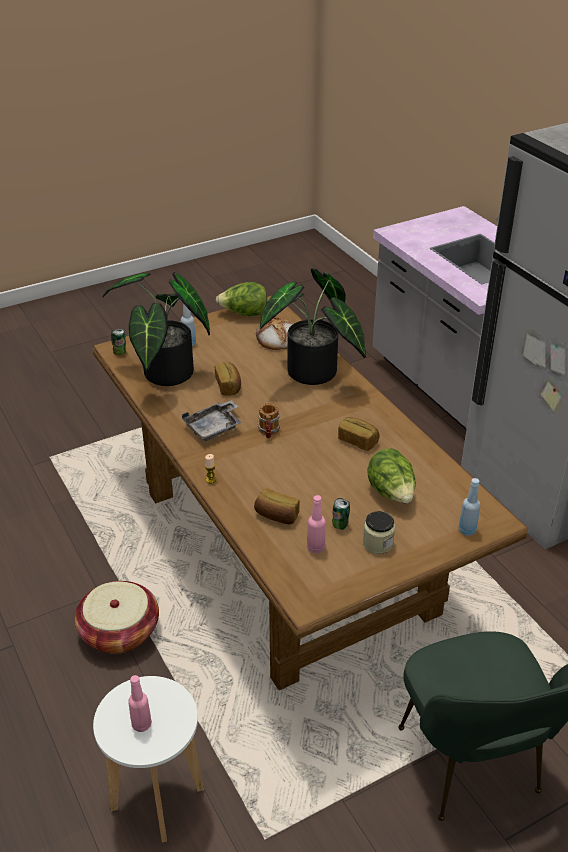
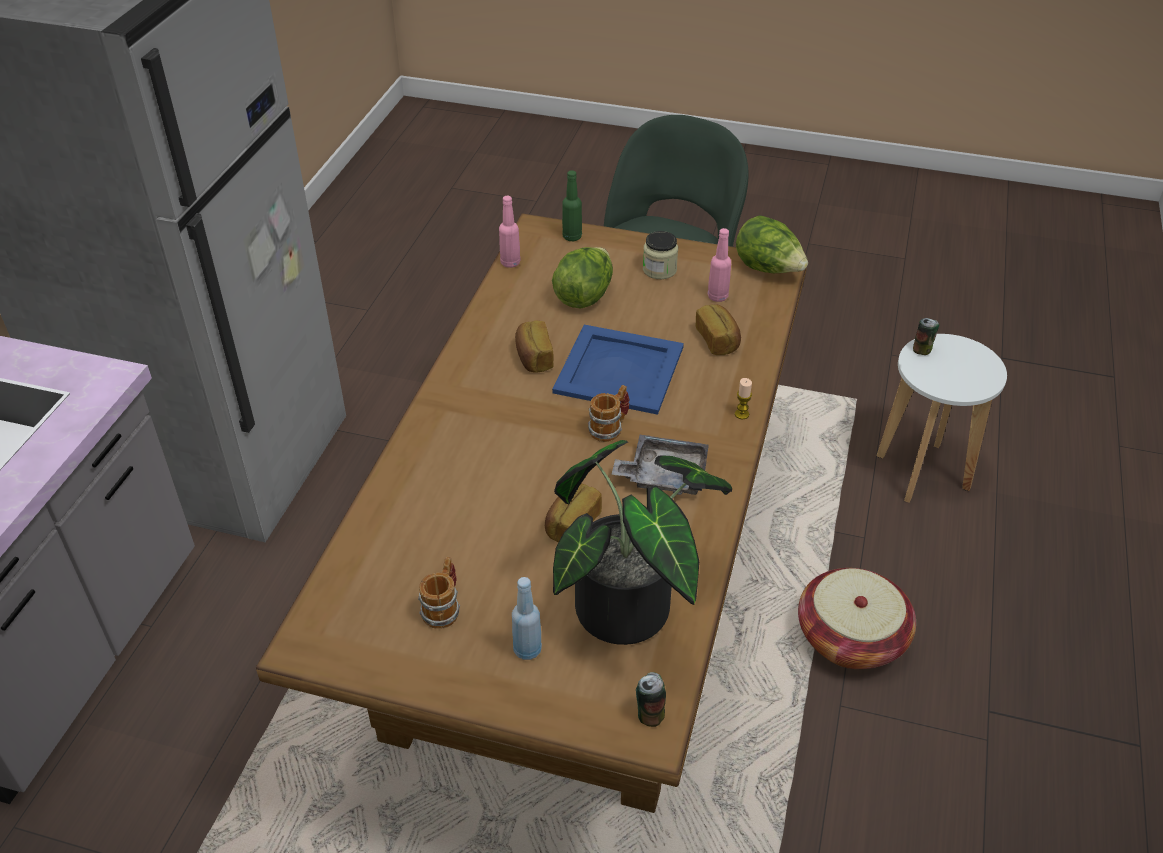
camera: 135 degrees left, 5 degrees up
pink bottle [128,675,152,732] -> pink bottle moved to [499,196,521,268]
lettuce [216,282,267,316] -> lettuce moved to [736,215,808,273]
bread [256,317,294,350] -> none
potted plant [260,268,366,385] -> none
can [332,498,350,530] -> can moved to [913,318,939,355]
blue bottle [459,478,480,536] -> green bottle [562,170,582,241]
none -> mug [418,557,460,629]
none -> blue tray [552,325,684,415]

